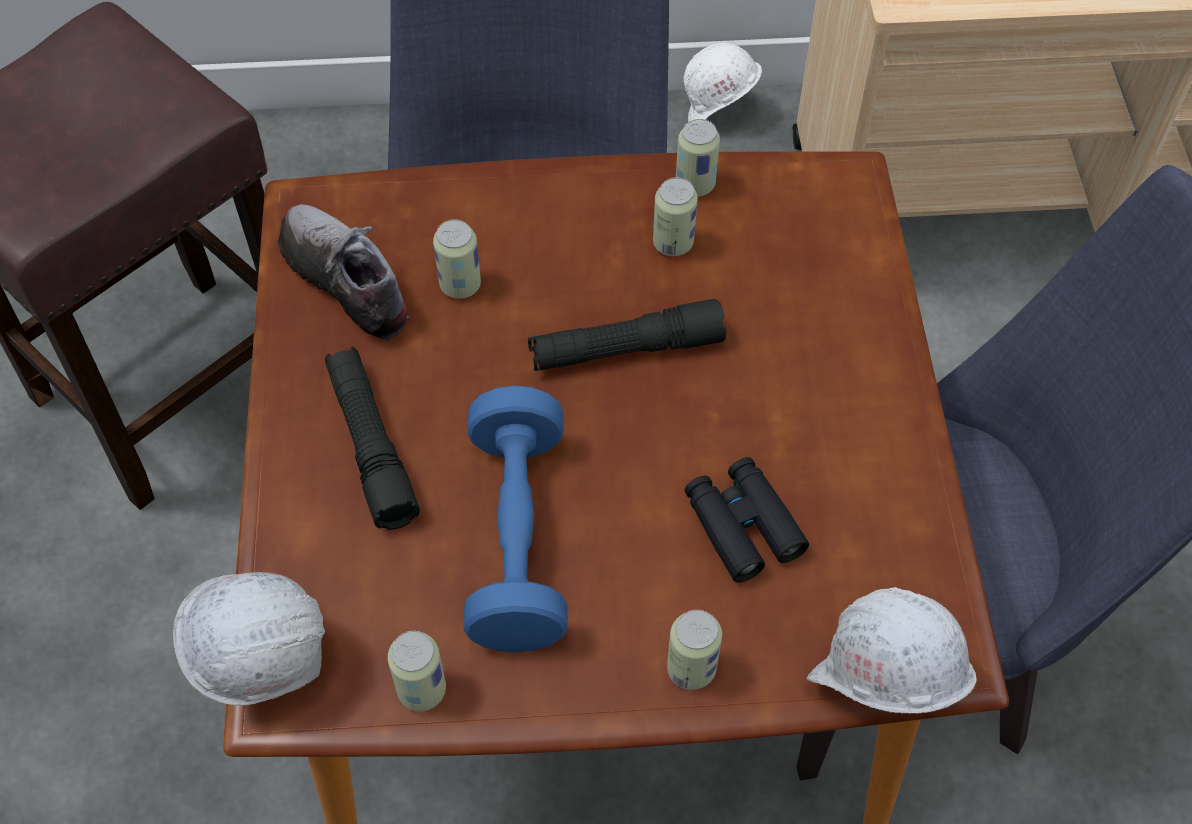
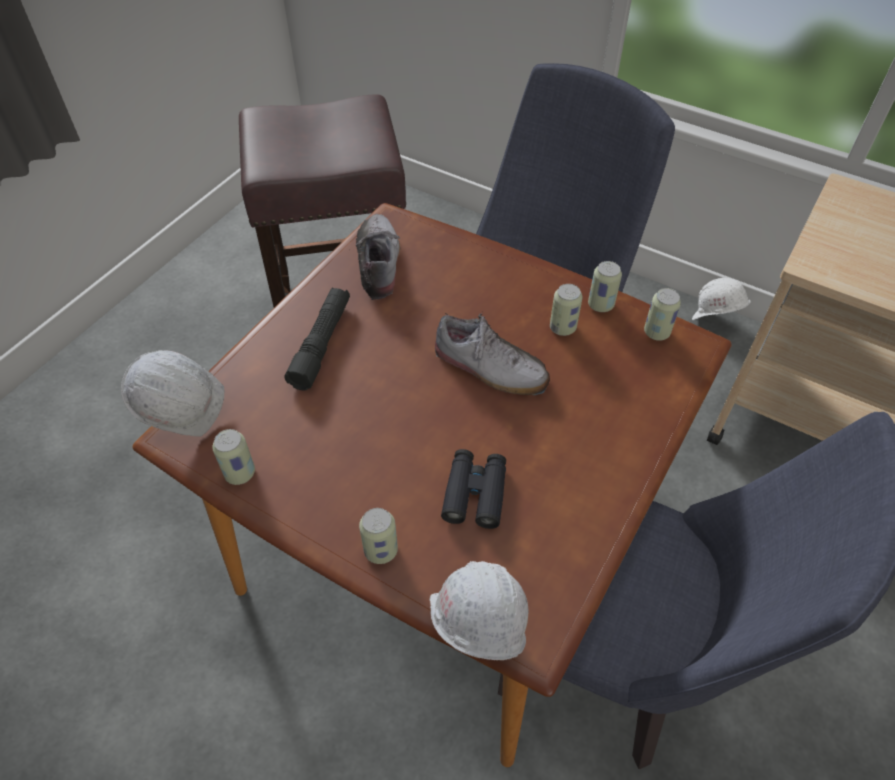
camera: 35 degrees right, 5 degrees down
can [433,219,481,299] -> can moved to [644,288,681,341]
blue dumbbell [464,385,568,652] -> none
black flashlight [528,299,726,371] -> shoe [435,313,550,395]

